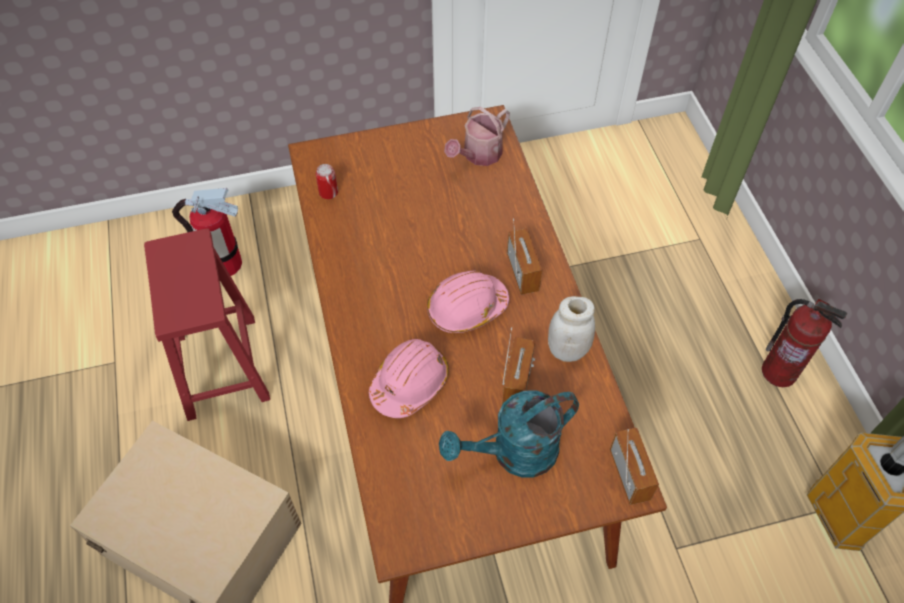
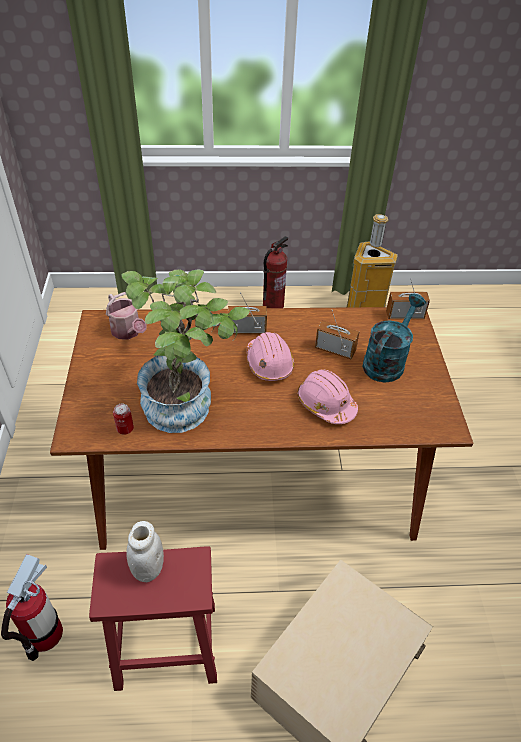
camera: 80 degrees left, 10 degrees down
turquoise watering can [439,390,579,477] -> turquoise watering can turned 135 degrees counterclockwise [363,294,426,383]
white jar [548,296,595,362] -> white jar moved to [127,521,164,582]
none -> potted plant [121,269,250,433]

